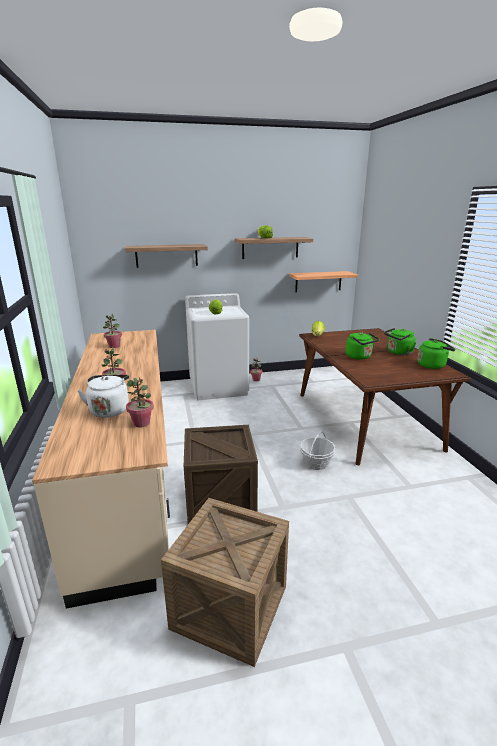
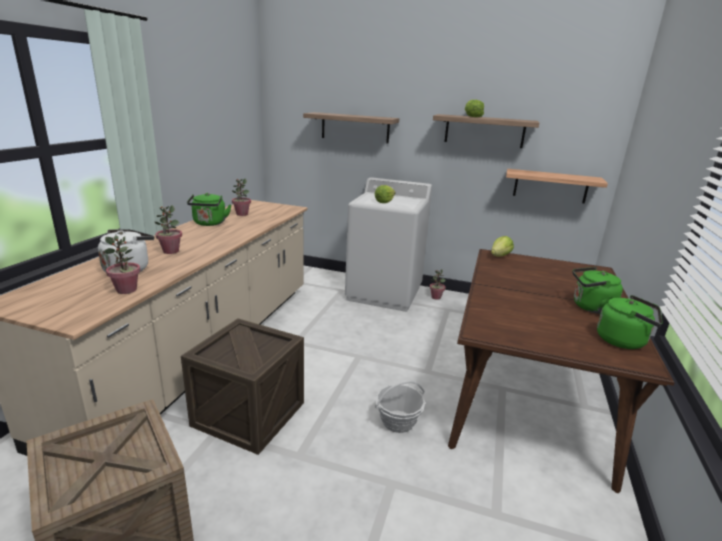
camera: 30 degrees right, 0 degrees up
green kettle [346,332,379,360] -> green kettle moved to [187,193,231,226]

